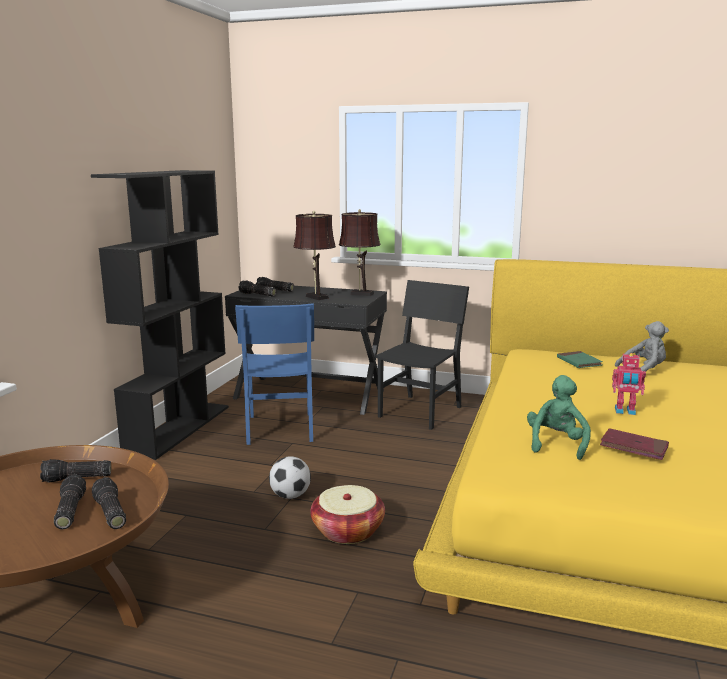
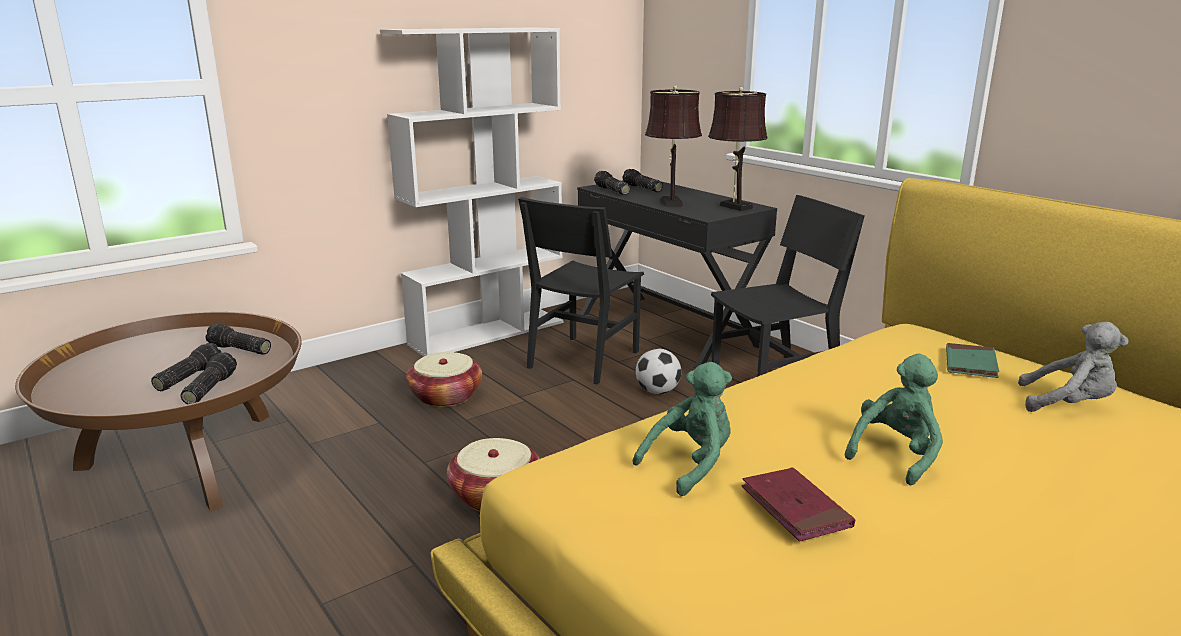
camera: 35 degrees right, 5 degrees up
black bookcase [91,170,229,460] -> white bookcase [380,27,563,356]
blue chair [235,303,314,445] -> black chair [518,197,644,385]
football [269,456,311,499] -> football moved to [636,349,681,394]
toy robot [612,353,646,415] -> green plush toy [845,354,943,486]
none -> basket [406,352,482,407]

